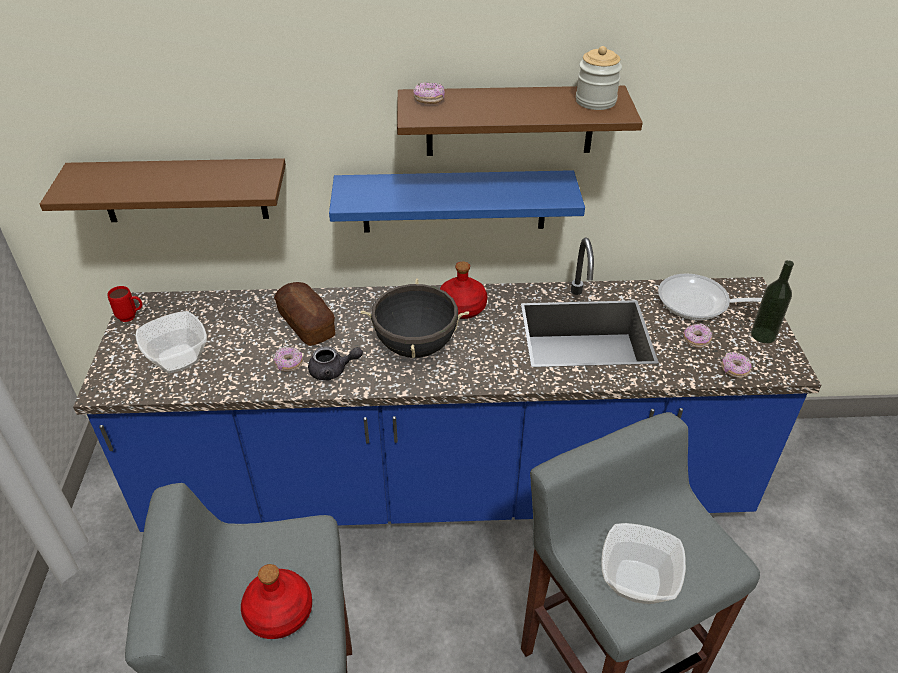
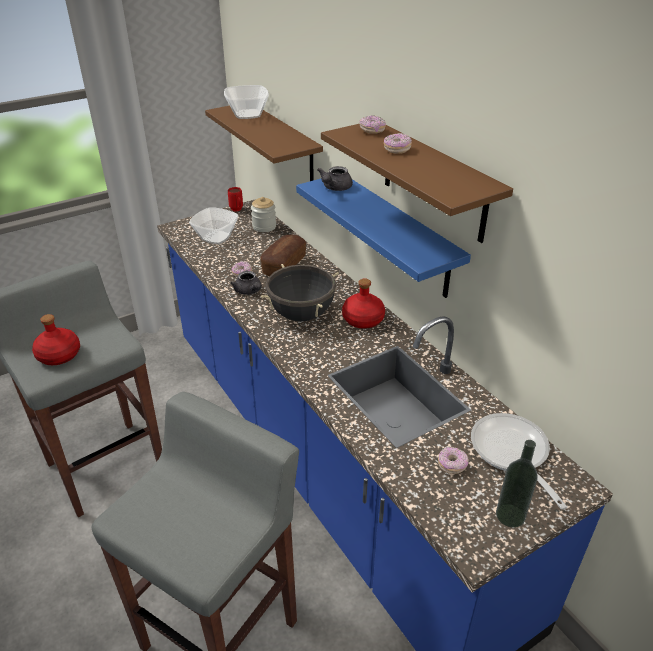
camera: 60 degrees right, 5 degrees down
jar [576,46,622,110] -> jar moved to [251,197,276,232]
bowl [601,523,686,604] -> bowl moved to [224,85,269,119]
donut [721,352,752,378] -> donut moved to [384,133,412,154]
none -> grey teapot [317,166,353,191]

